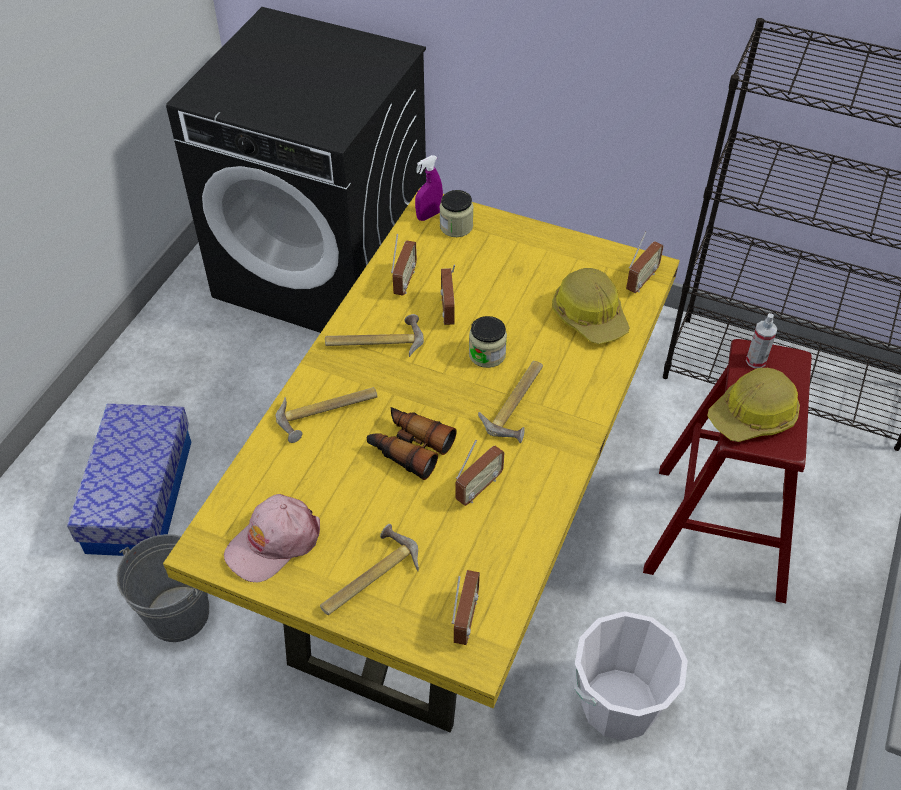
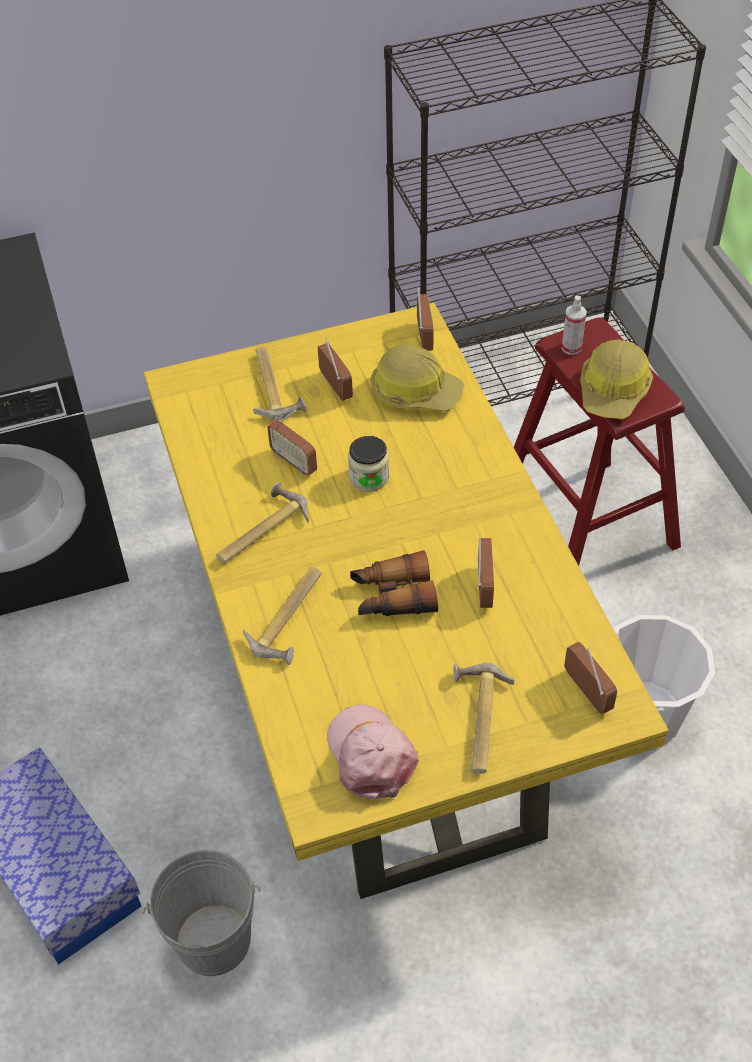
camera: 40 degrees left, 0 degrees up
pink cap [224,494,320,583] -> pink cap turned 150 degrees clockwise [327,704,419,799]
radio [391,234,417,296] -> radio moved to [318,338,353,401]
purple spray bottle [415,155,443,221] -> none
jar [440,190,474,237] -> none
hammer [478,361,543,443] -> hammer moved to [253,346,307,421]

